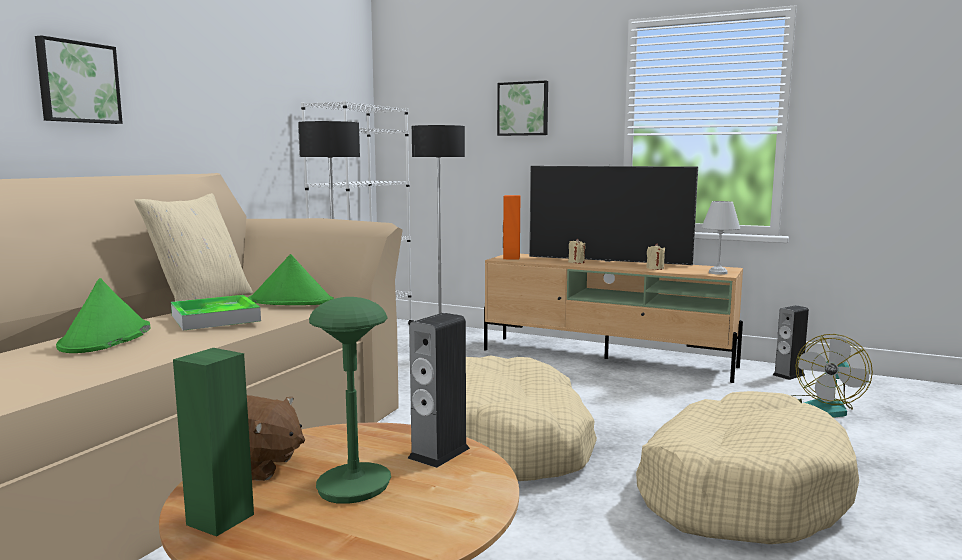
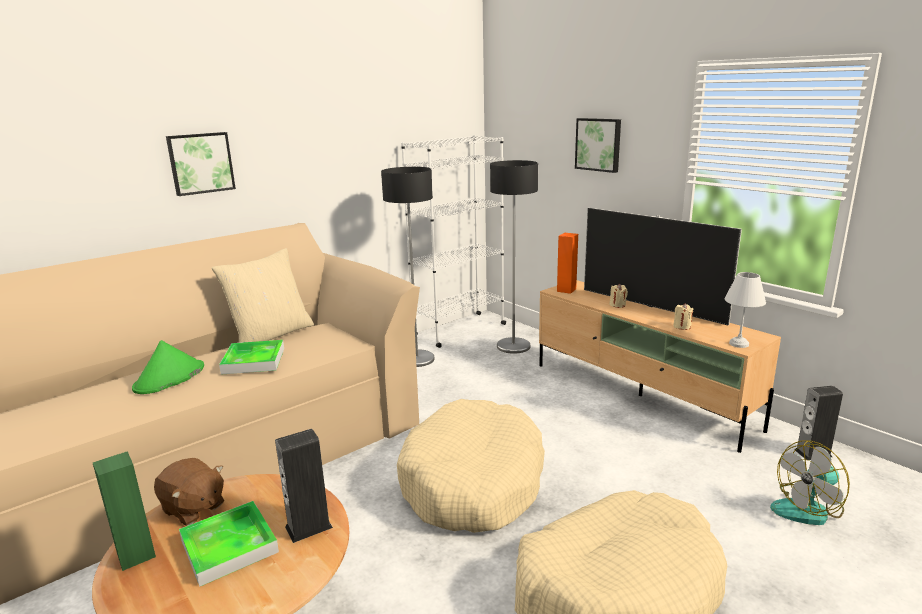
camera: 25 degrees right, 10 degrees up
green hat [248,254,334,305] -> none
green table lamp [309,297,391,504] -> tray [179,501,279,587]

